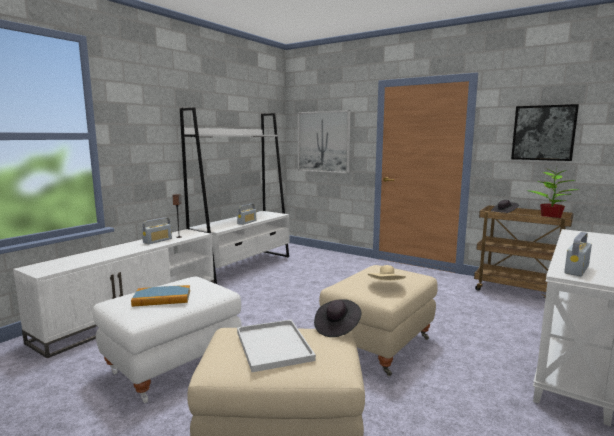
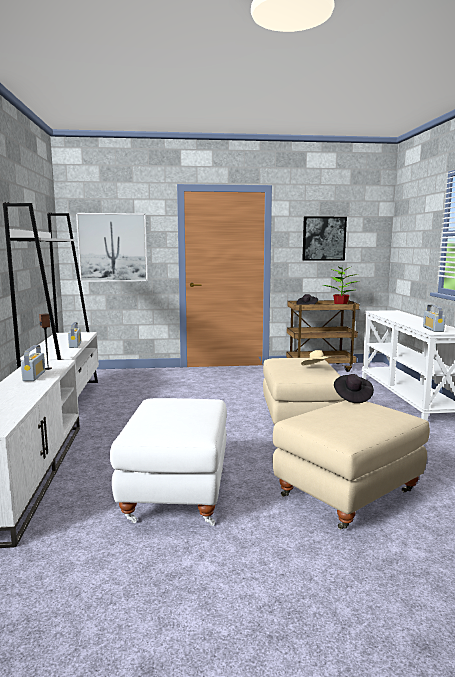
camera: 40 degrees left, 0 degrees up
book [131,285,190,307] -> none
white tray [237,320,316,372] -> none

